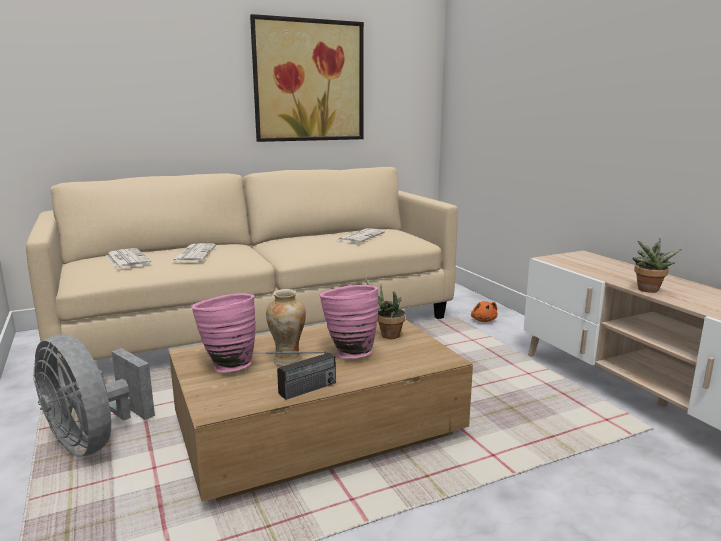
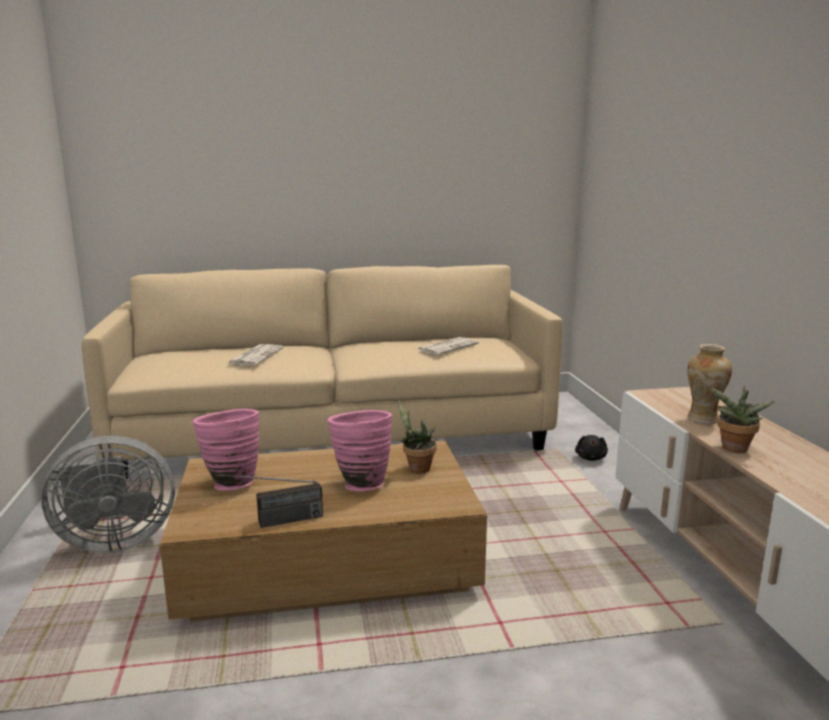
camera: 15 degrees right, 0 degrees up
grey fan [33,334,155,457] -> grey fan turned 75 degrees counterclockwise [41,436,175,553]
newspaper [106,248,151,269] -> none
picture [250,14,364,142] -> none
vase [266,289,306,366] -> vase moved to [687,344,732,424]
orange plush toy [471,301,497,322] -> black plush toy [575,435,608,461]

